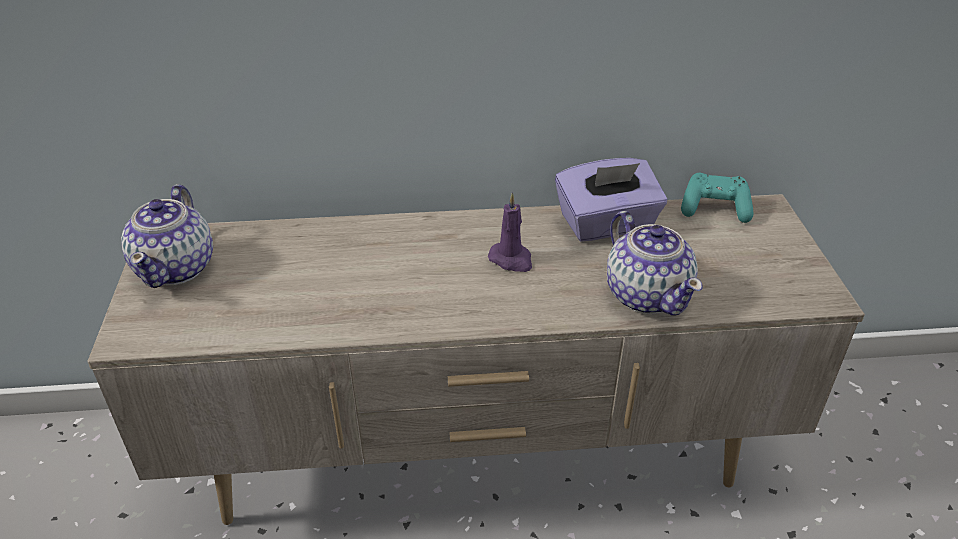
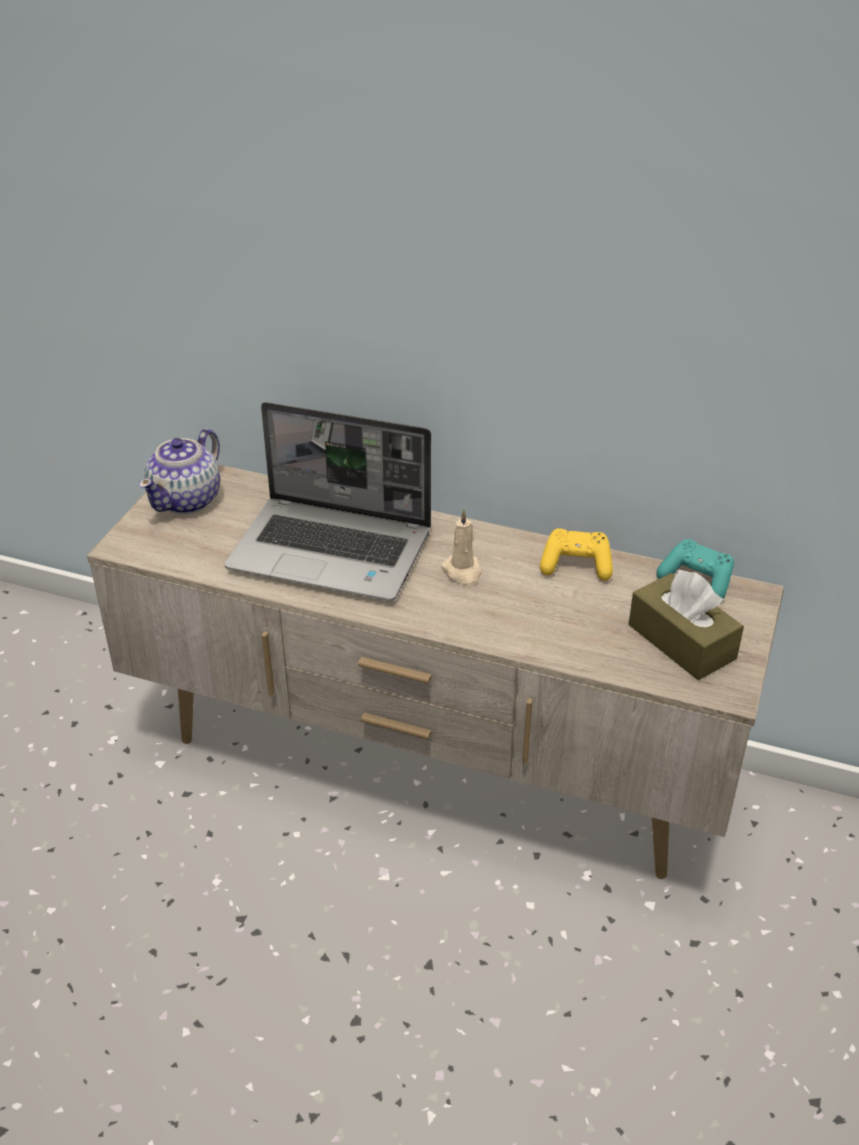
camera: 25 degrees right, 0 degrees up
purple candle [488,192,532,272] -> beige candle [441,510,482,586]
purple tissue box [555,158,667,241] -> yellow game controller [540,528,613,581]
teapot [607,211,703,316] -> none
none -> laptop [225,402,431,601]
none -> brown tissue box [629,569,744,680]

